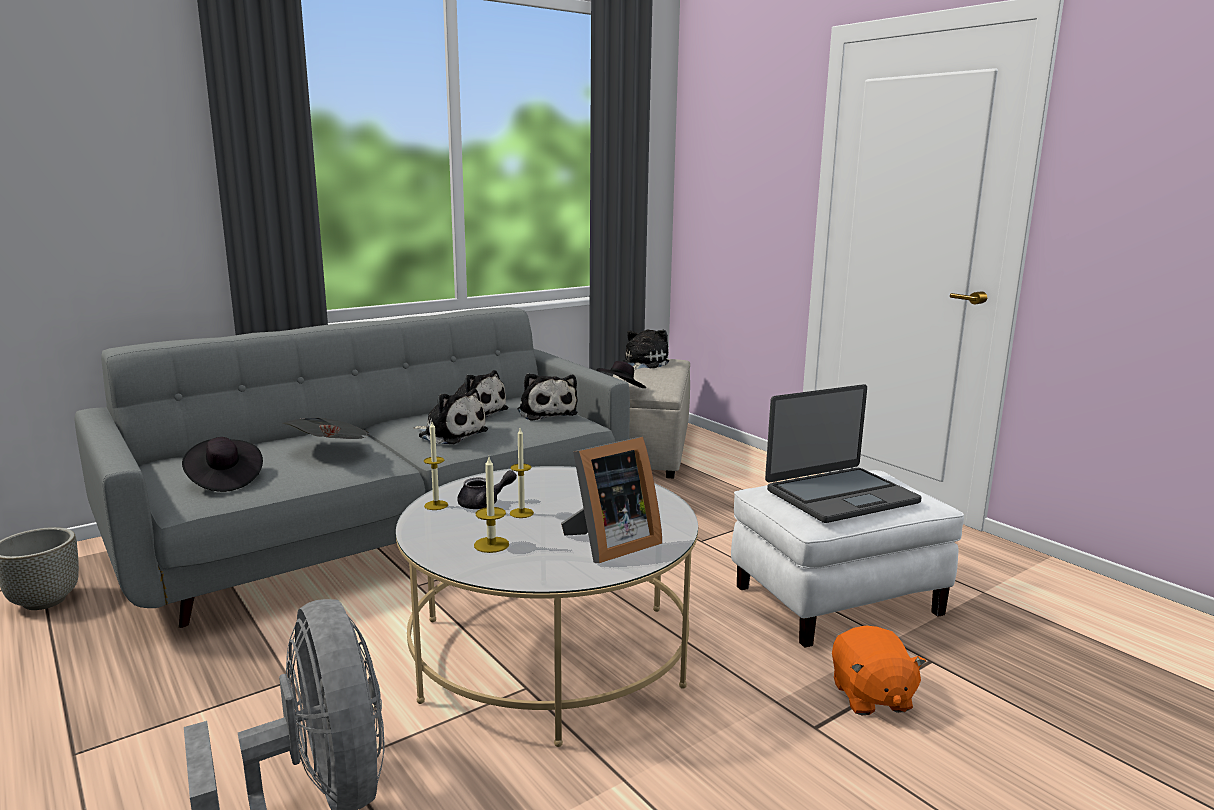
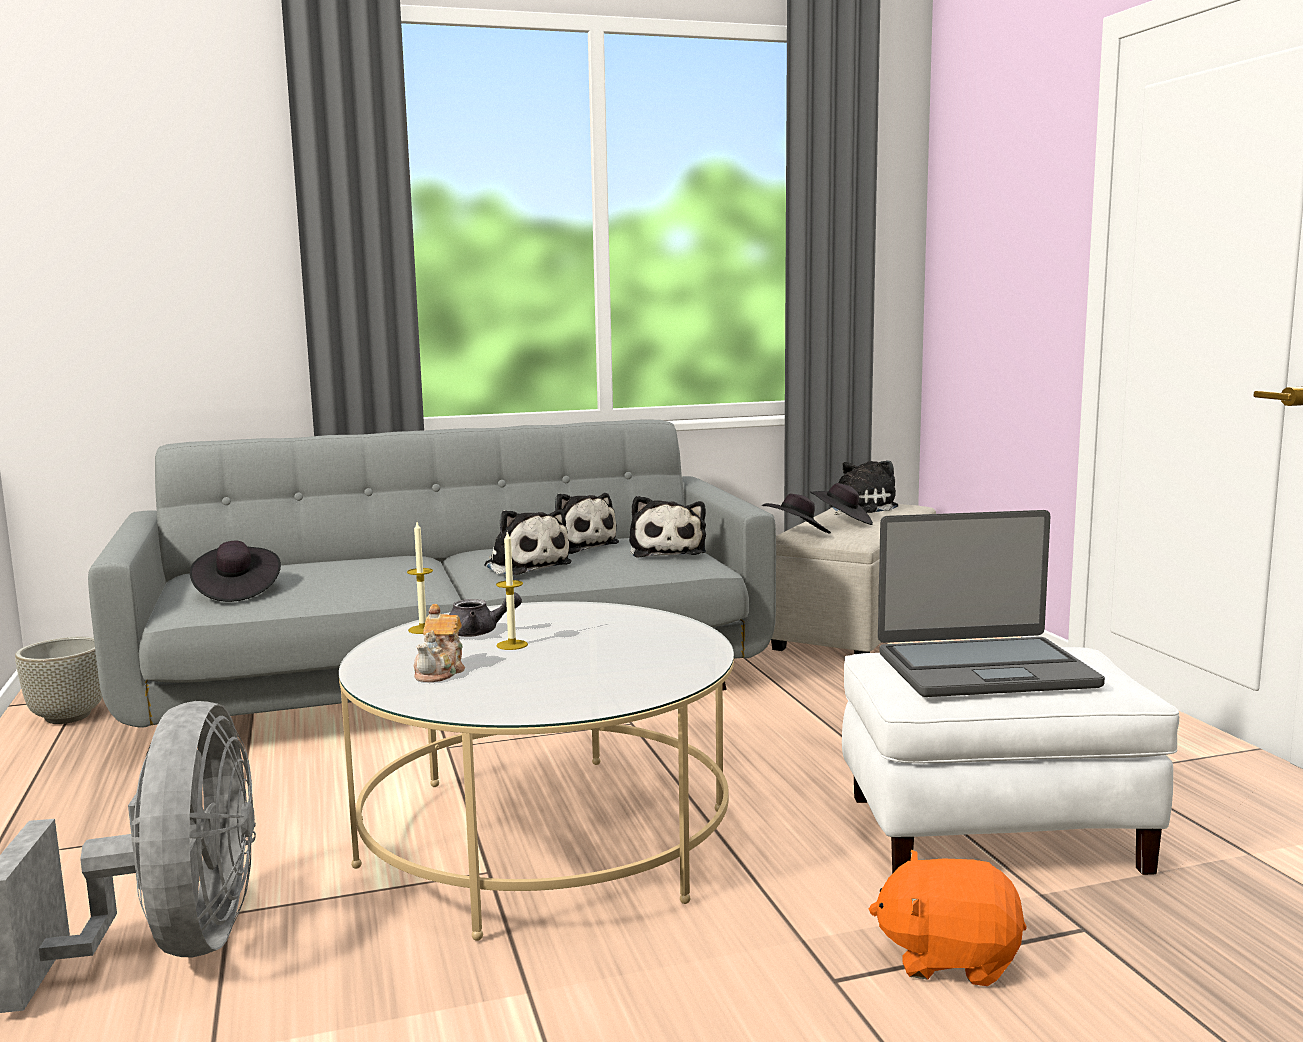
camera: 20 degrees right, 5 degrees down
newspaper [283,418,369,439] -> none
candle [474,457,509,553] -> teapot [414,604,465,682]
picture frame [561,437,662,563] -> none
orange plush toy [832,626,926,715] -> orange plush toy turned 90 degrees clockwise [869,850,1027,986]
none -> black hat [810,483,873,525]

